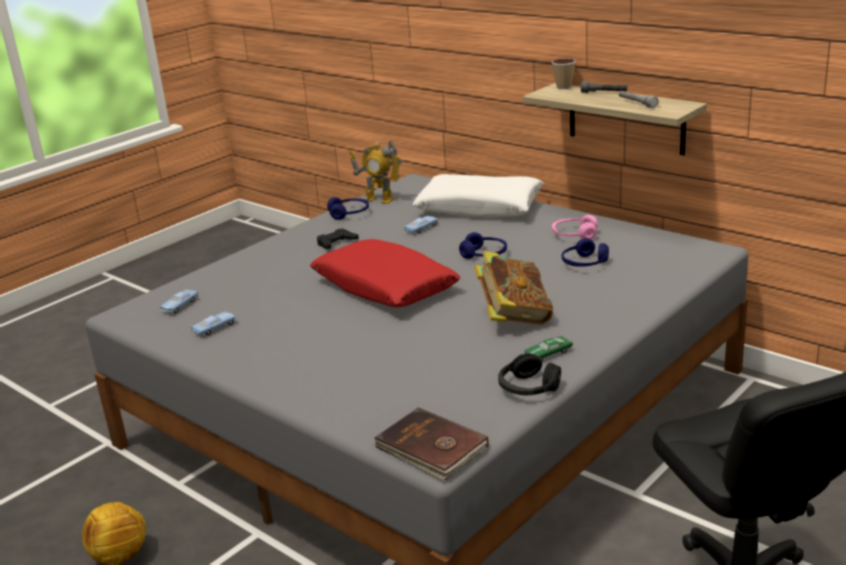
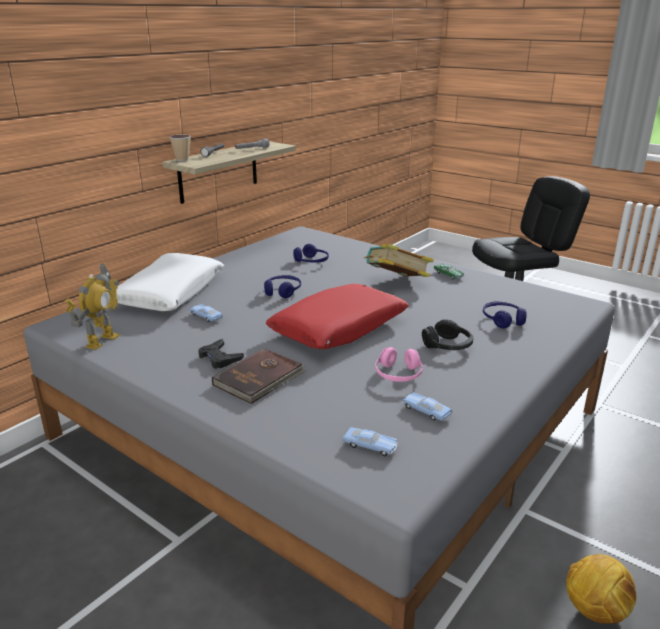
camera: 95 degrees left, 0 degrees up
blue headphones [327,197,369,220] -> blue headphones moved to [483,302,526,328]
brown book [374,408,489,480] -> brown book moved to [212,348,307,404]
black headphones [498,353,561,395] -> black headphones moved to [422,319,474,350]
pink headphones [552,215,598,239] -> pink headphones moved to [375,347,423,382]

